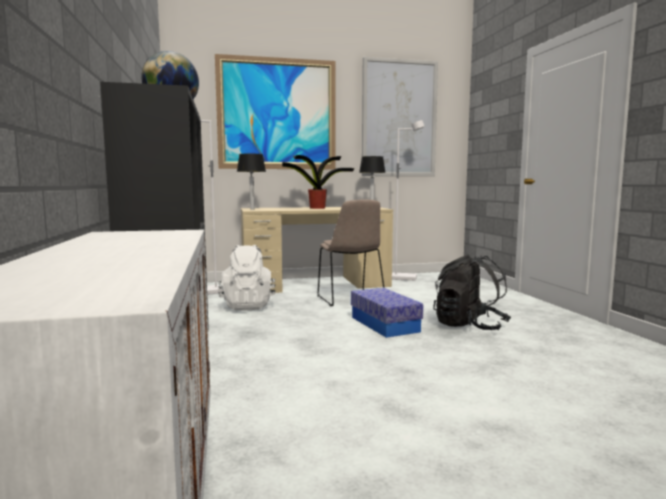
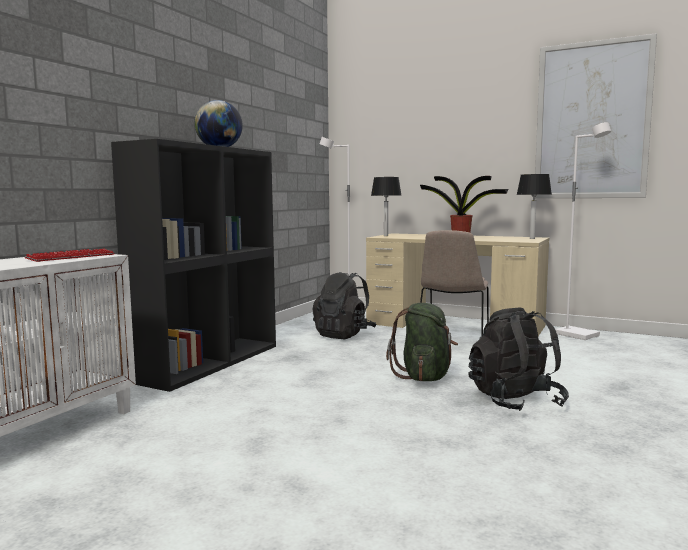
camera: 40 degrees right, 0 degrees up
picture [215,54,335,170] -> none
white backpack [218,245,276,311] -> black backpack [313,272,377,339]
storage box [351,288,423,338] -> green backpack [386,303,458,381]
none -> keyboard [25,249,115,262]

